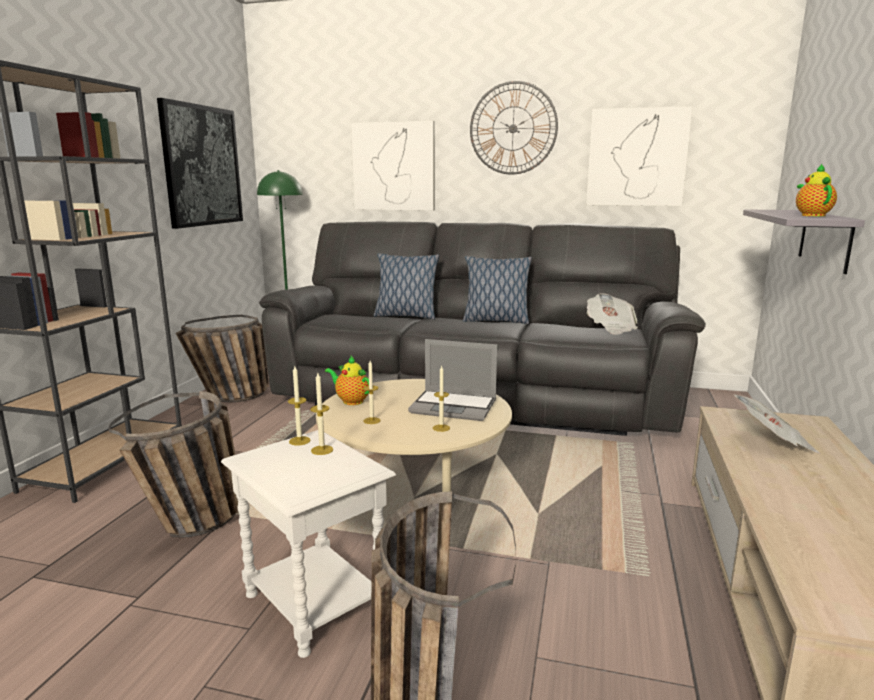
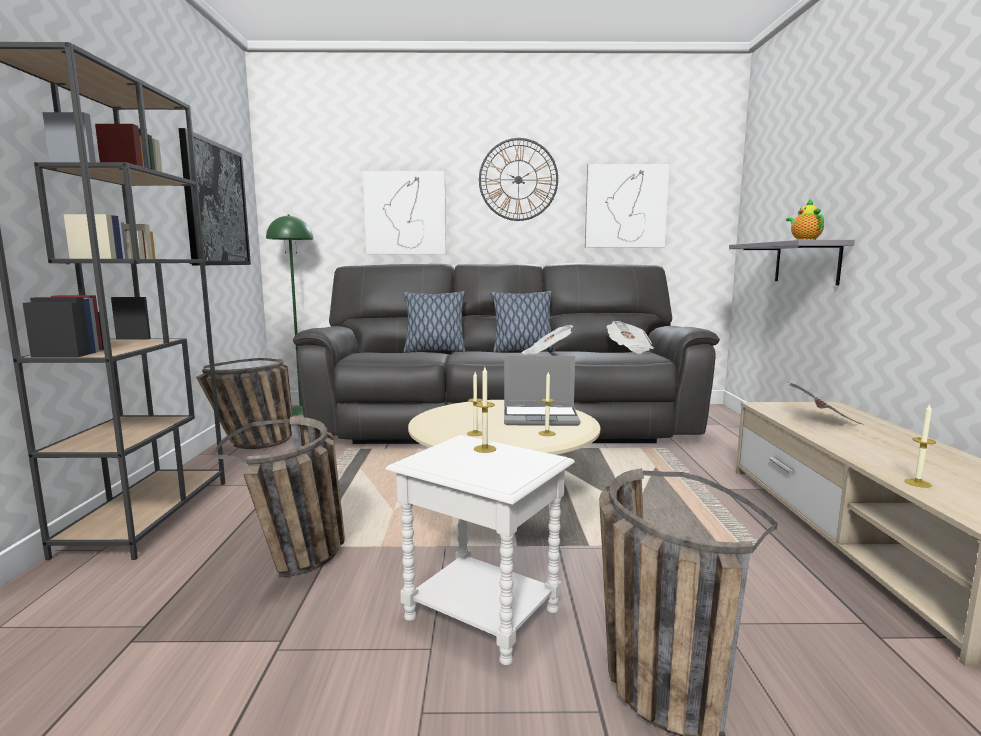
camera: 15 degrees left, 5 degrees down
candle [288,366,311,446] -> candle moved to [904,404,936,488]
teapot [325,356,369,405] -> none
none -> newspaper [522,325,573,355]

